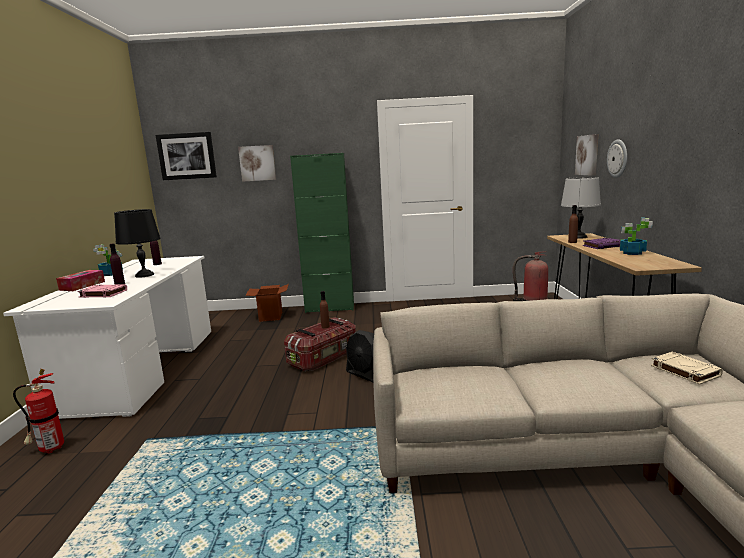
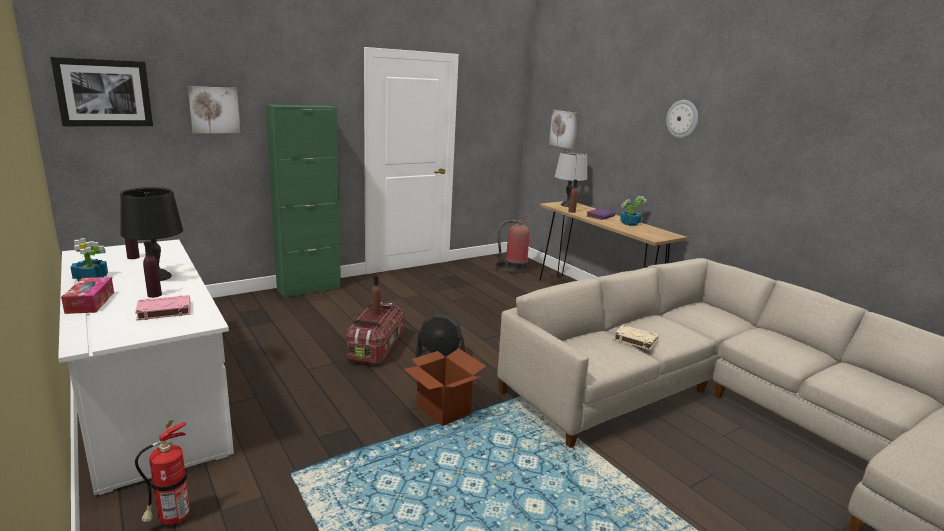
camera: 35 degrees left, 5 degrees up
cardboard box [245,284,289,322] -> cardboard box moved to [403,349,486,426]
wall clock [607,139,627,178] -> wall clock moved to [666,100,698,138]
beige book [651,352,723,385] -> beige book moved to [614,325,659,350]

